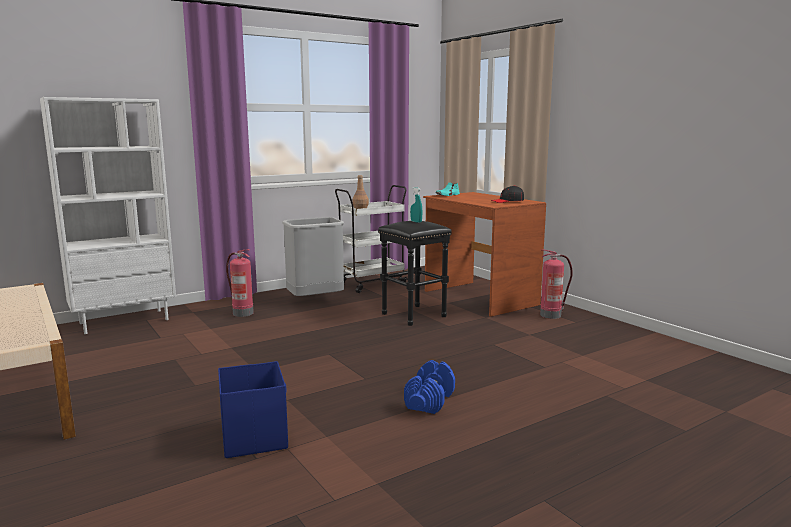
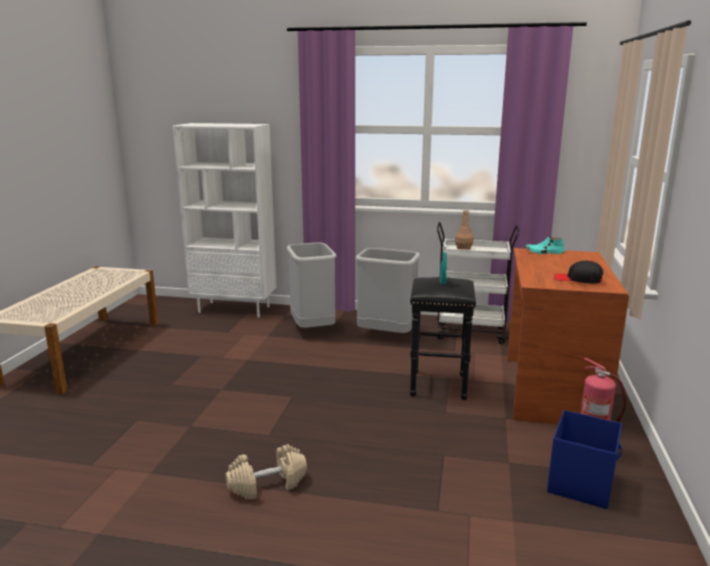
camera: 45 degrees right, 5 degrees up
blue storage box [218,361,288,458] -> blue storage box moved to [547,410,622,509]
fire extinguisher [226,249,254,317] -> grey trash can [287,242,336,328]
blue dumbbell [404,360,455,414] -> beige dumbbell [226,444,307,500]

